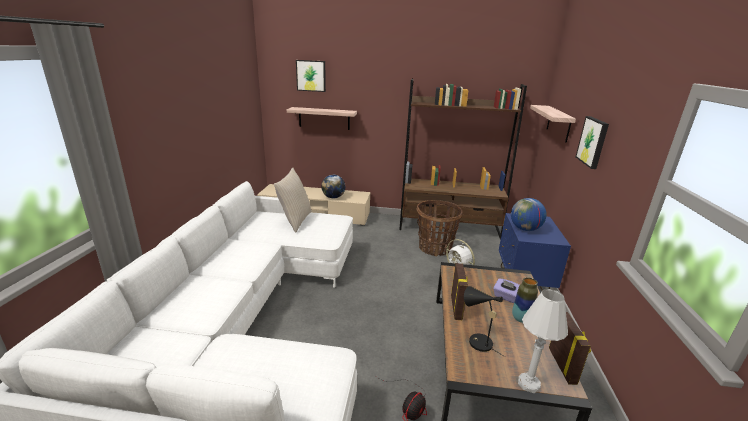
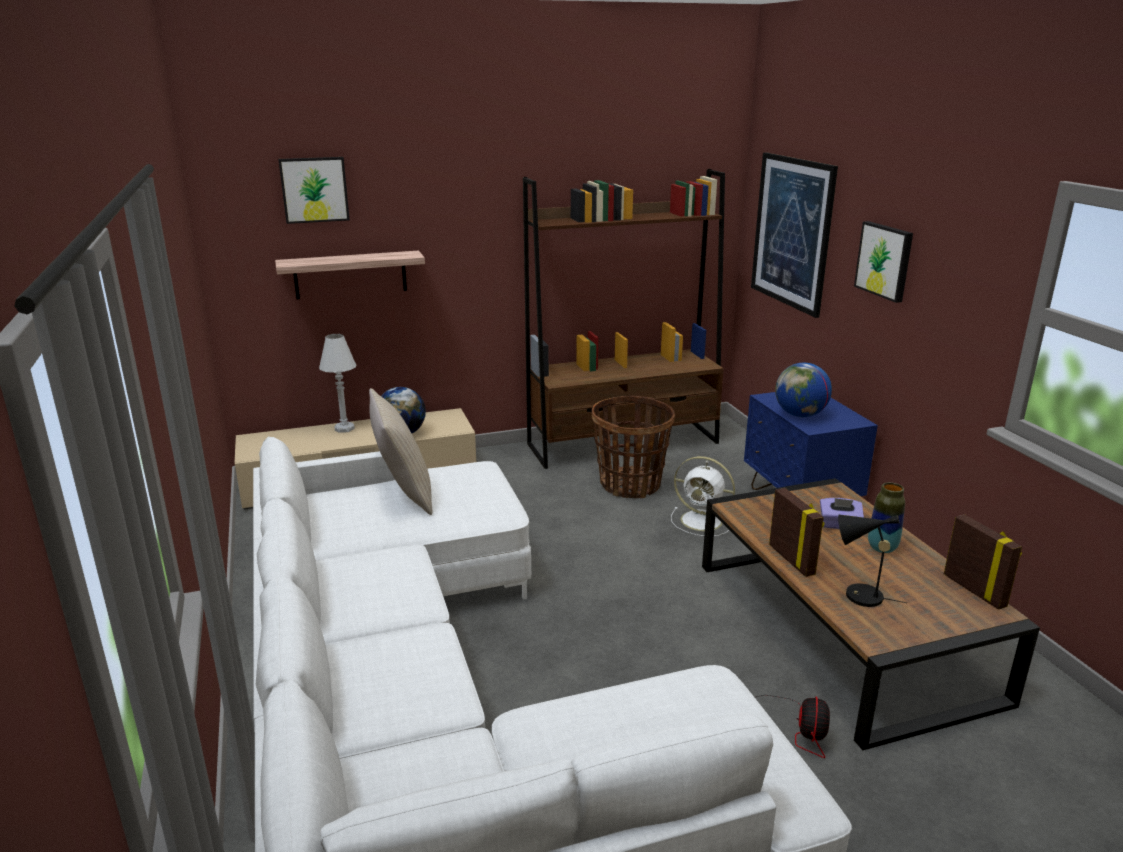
camera: 25 degrees left, 0 degrees up
white table lamp [518,289,568,393] -> white table lamp moved to [319,334,356,433]
shelf [530,105,576,143] -> picture [751,152,838,318]

